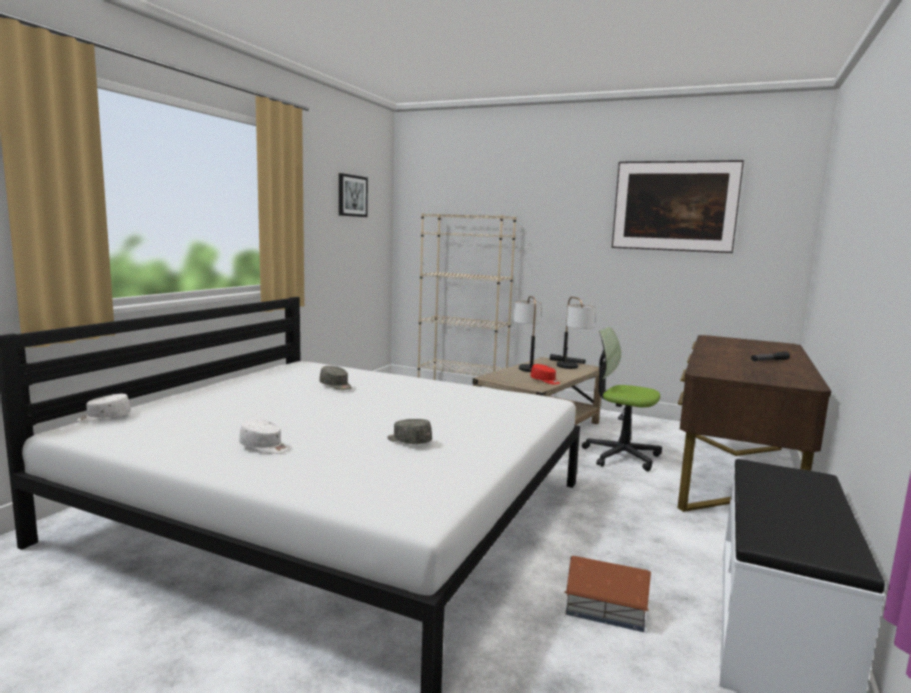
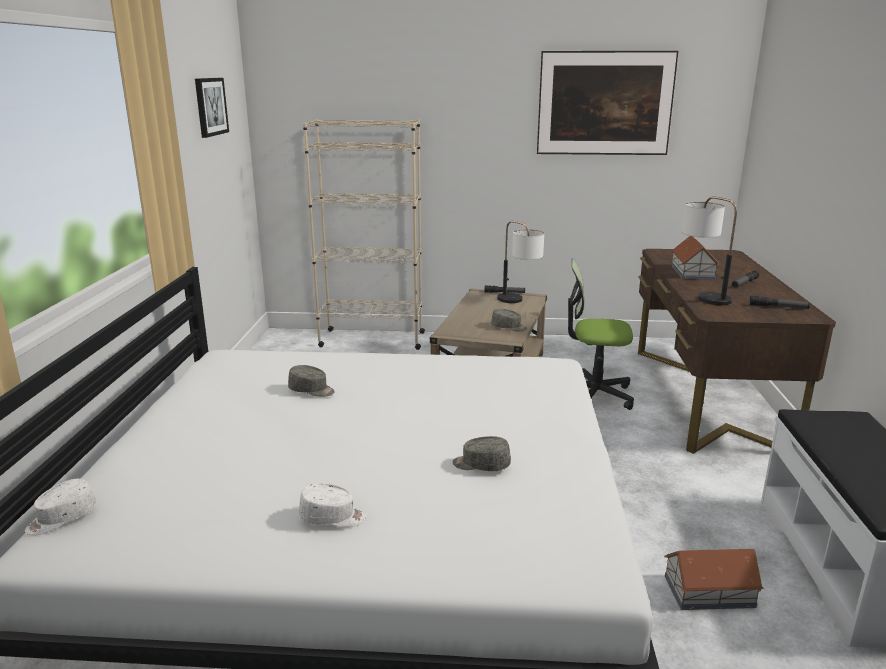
camera: 20 degrees left, 10 degrees up
table lamp [514,296,541,372] -> table lamp moved to [682,196,737,306]
red cap [530,364,560,385] -> grey cap [491,309,527,332]
none -> toy house [671,236,719,280]
none -> flashlight [749,296,810,309]

